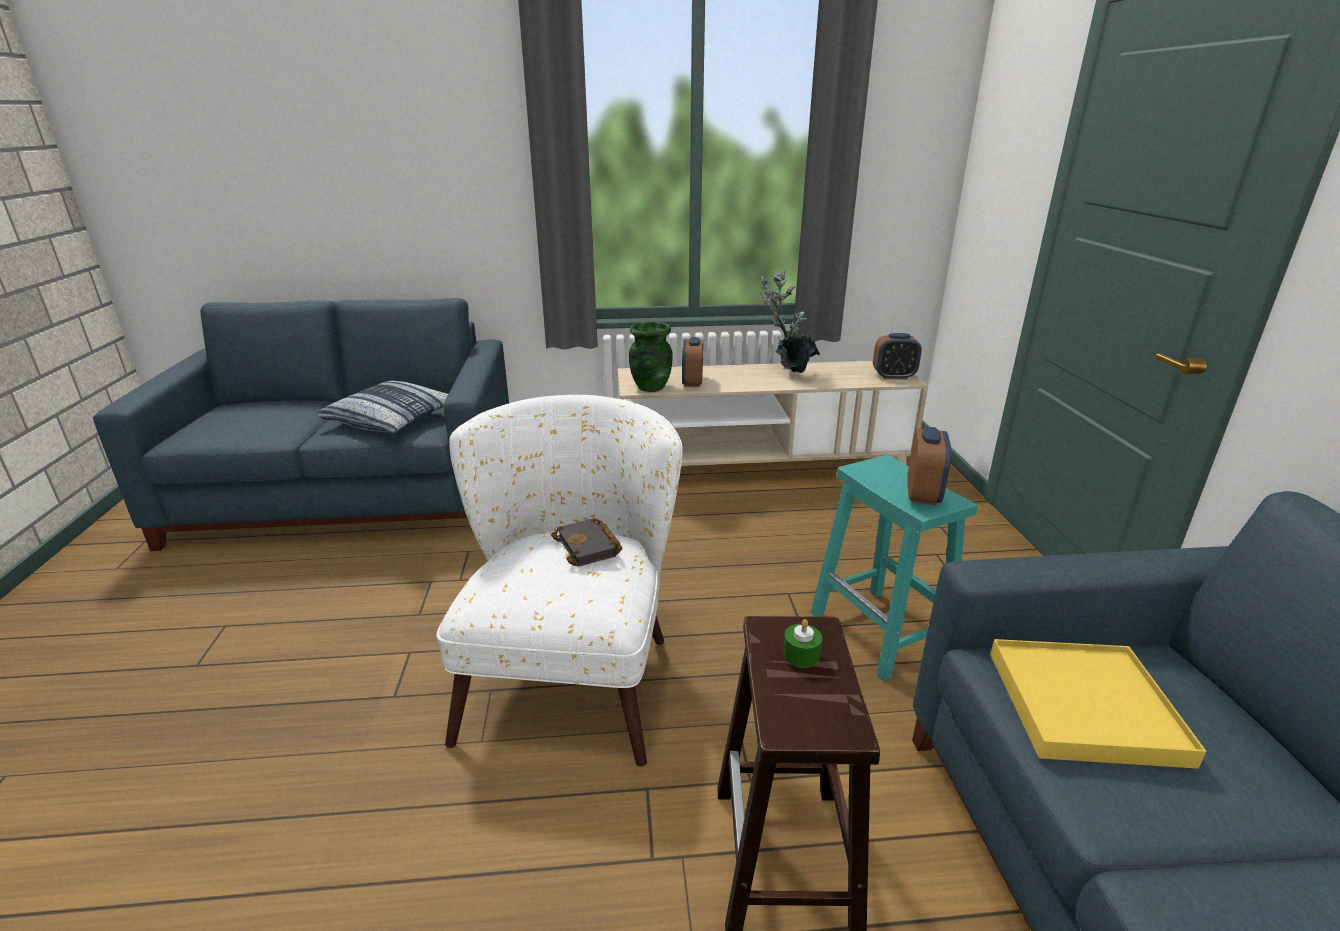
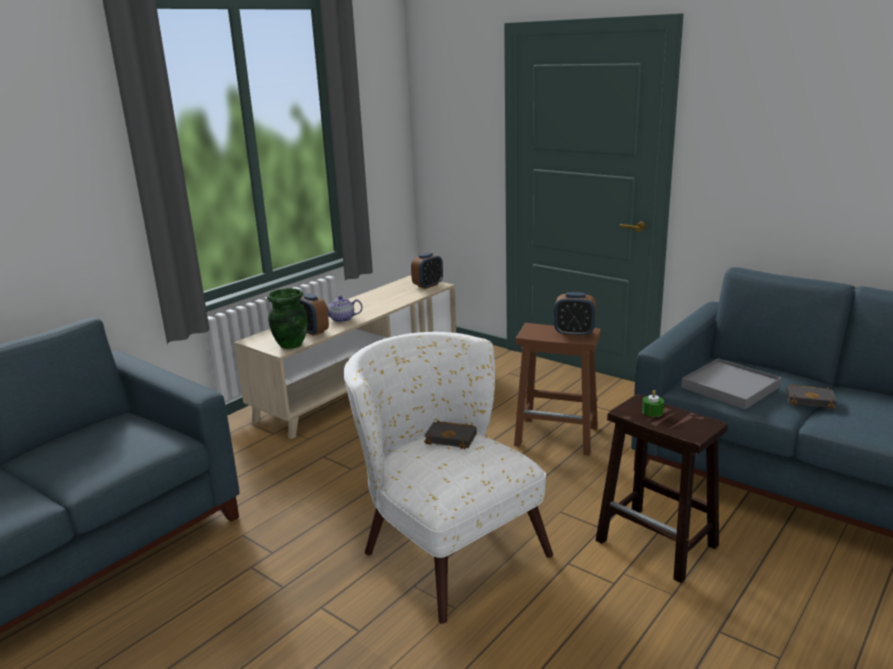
camera: 45 degrees left, 5 degrees down
pillow [316,381,448,434] -> none
potted plant [760,271,820,373] -> none
turquoise stool [811,455,978,681] -> brown stool [514,323,601,455]
alarm clock [907,427,951,505] -> alarm clock turned 135 degrees clockwise [554,292,596,337]
yellow tray [990,639,1207,769] -> grey tray [681,358,782,409]
none -> teapot [327,295,363,322]
none -> black book [786,384,837,409]

